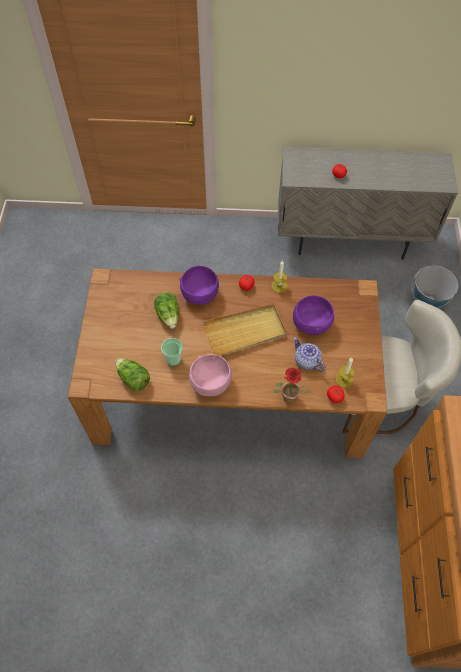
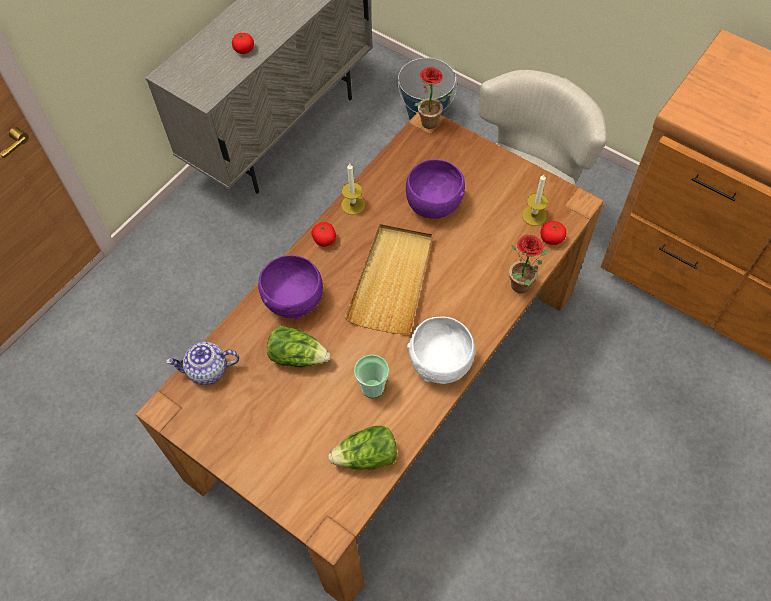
camera: 55 degrees left, 0 degrees up
pink bowl [189,354,232,397] -> white bowl [407,316,475,384]
teapot [293,337,325,372] -> teapot moved to [166,342,239,385]
none -> potted plant [415,67,456,129]

